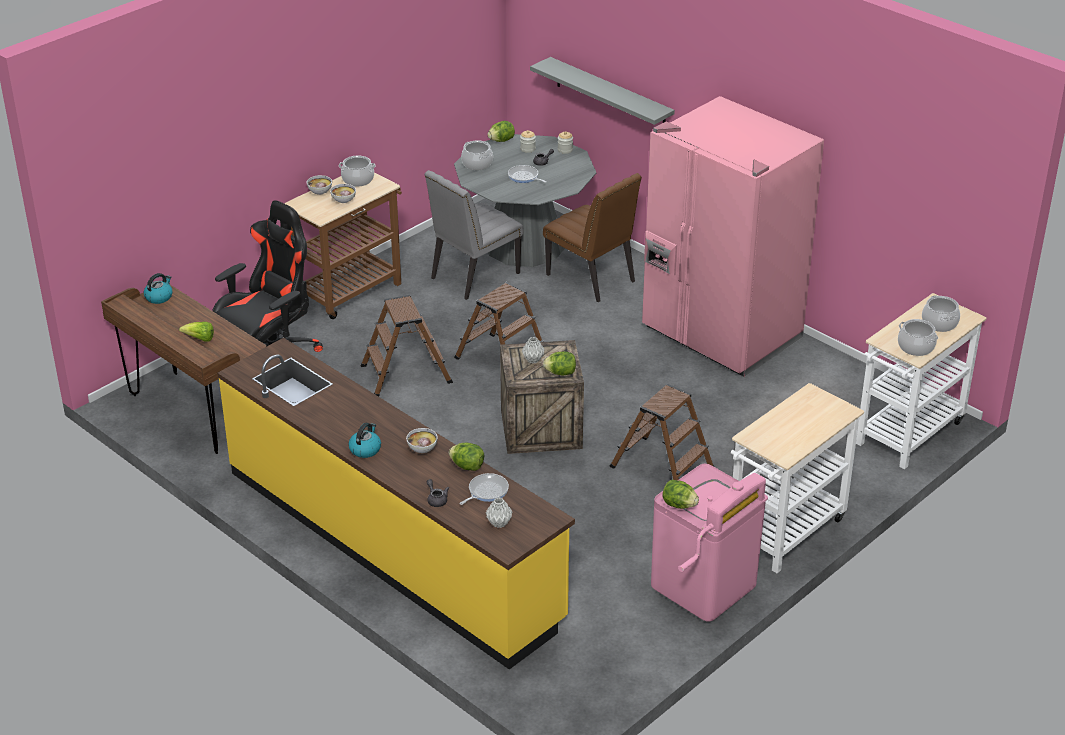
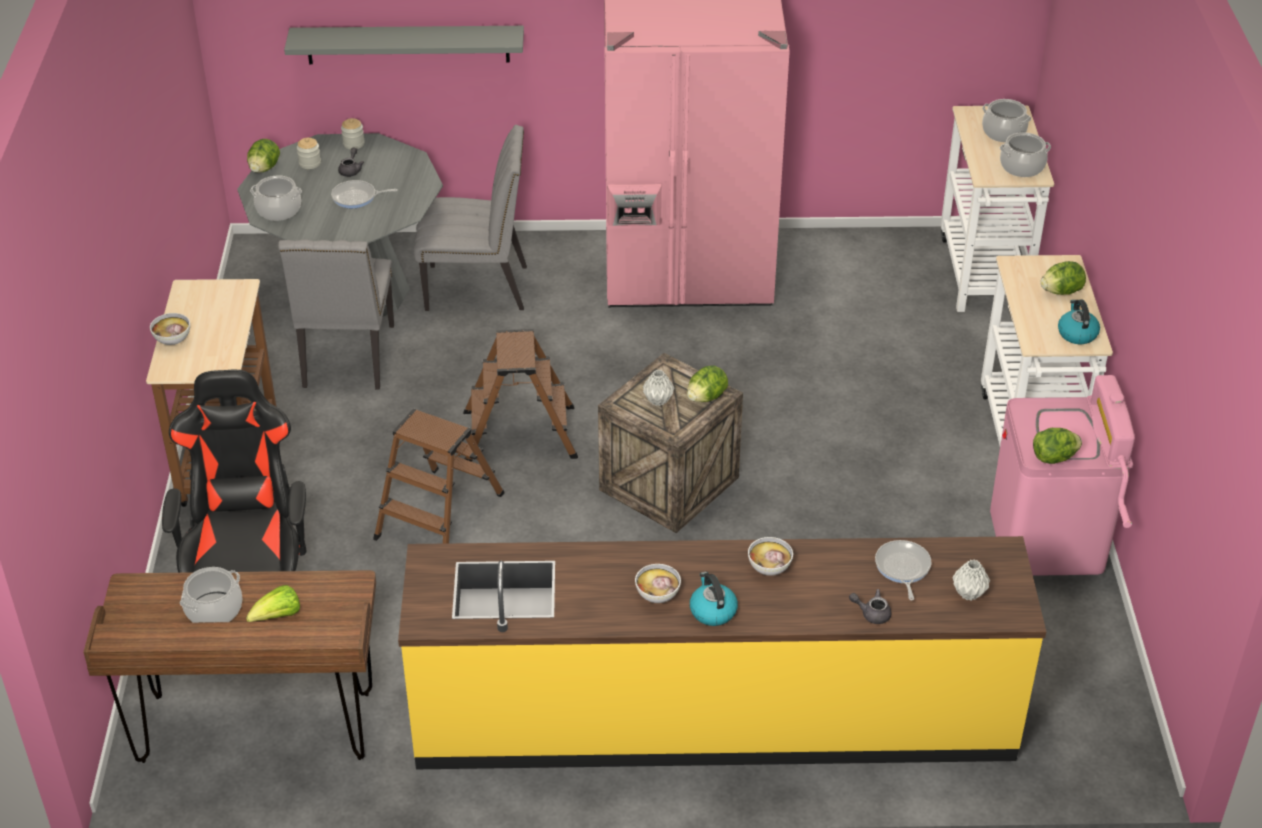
camera: 45 degrees left, 5 degrees up
kettle [144,273,173,304] -> kettle moved to [1058,299,1100,344]
bowl [330,184,356,203] -> bowl moved to [635,564,681,603]
cooking pot [339,155,376,187] -> cooking pot moved to [180,567,243,623]
lettuce [449,442,484,471] -> lettuce moved to [1040,261,1086,295]
brown chair [543,173,642,302] -> grey chair [413,125,527,311]
brown step ladder [609,384,714,480] -> none

